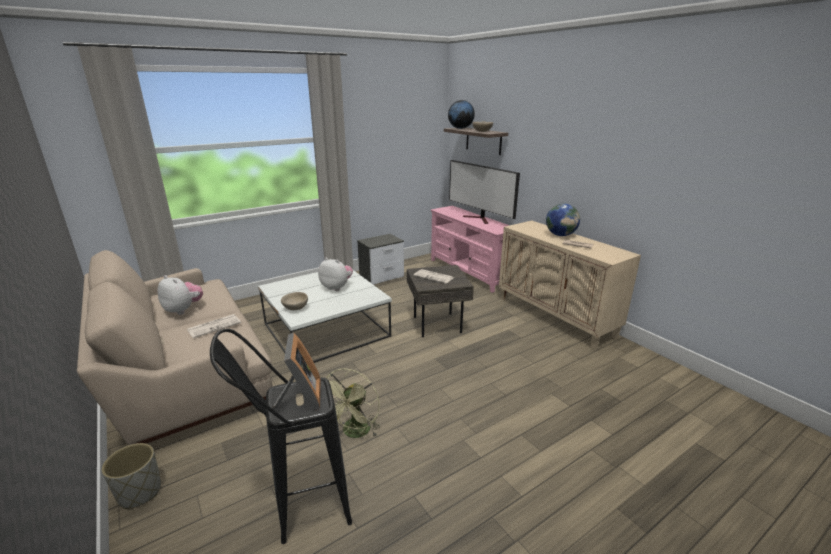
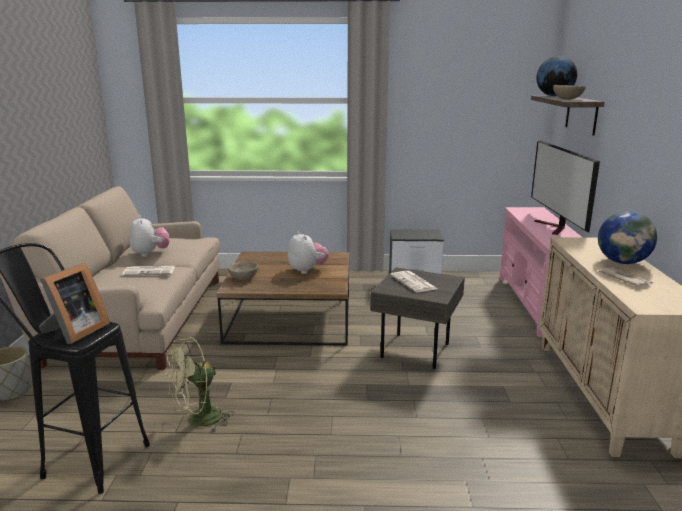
camera: 35 degrees right, 5 degrees down
white coffee table [258,265,392,363] -> brown coffee table [216,252,349,346]

